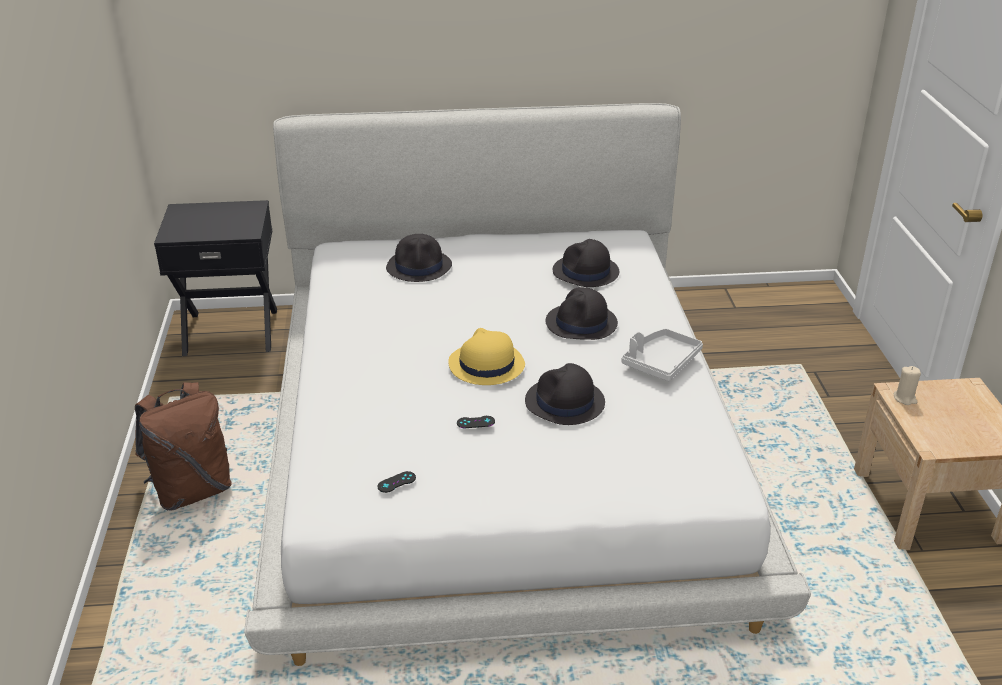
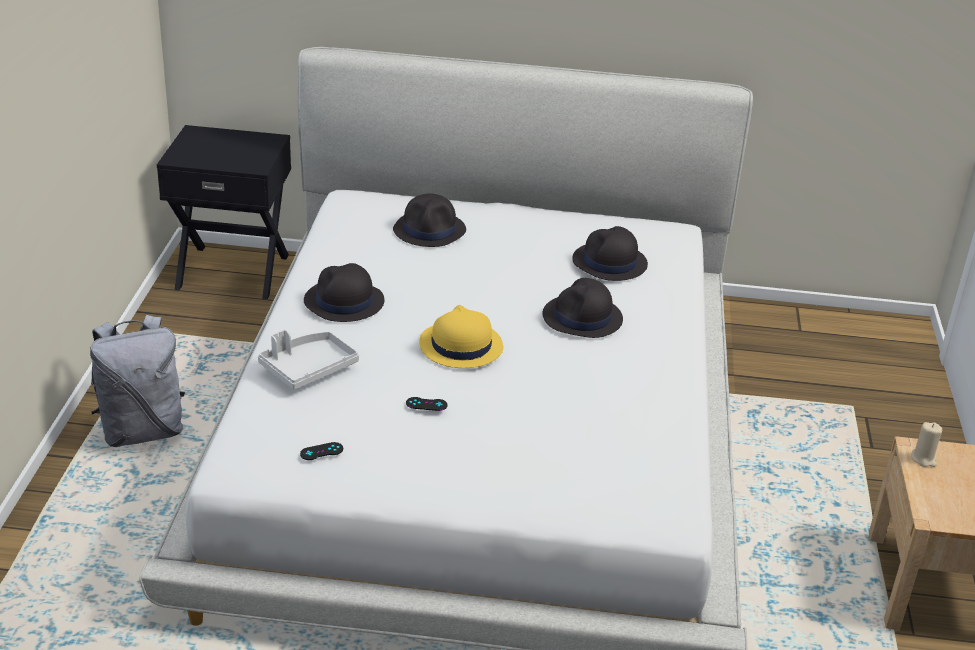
camera: 10 degrees right, 0 degrees up
brown backpack [135,382,232,511] -> grey backpack [90,315,185,447]
black hat [525,363,605,425] -> black hat moved to [304,263,384,322]
grey tray [622,328,703,381] -> grey tray moved to [258,329,359,390]

